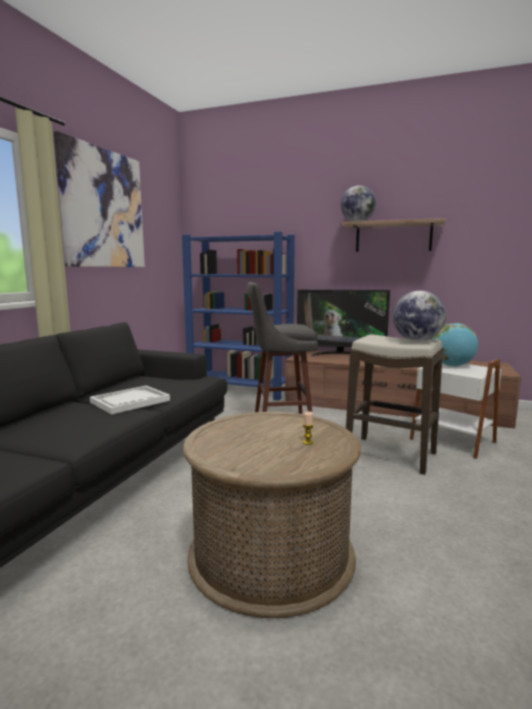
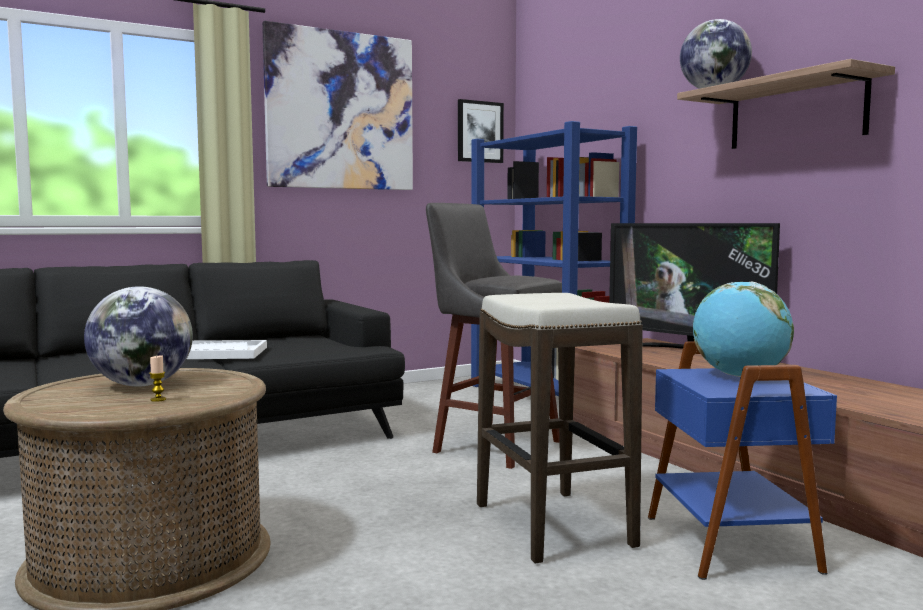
camera: 40 degrees right, 5 degrees down
globe [393,291,446,341] -> globe moved to [84,286,193,387]
white side table [410,359,502,459] -> blue side table [648,341,837,580]
none -> picture [458,99,504,163]

